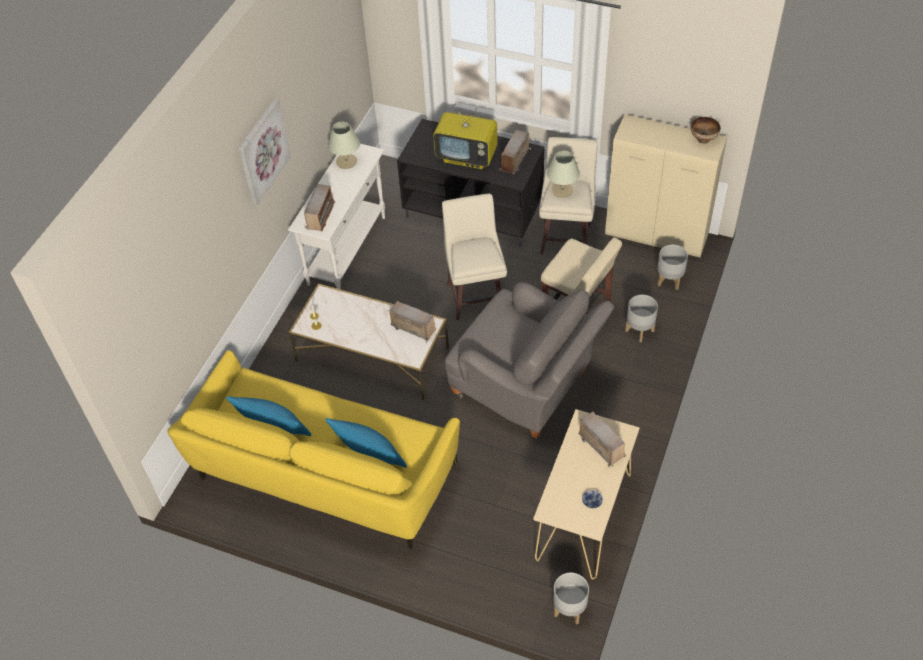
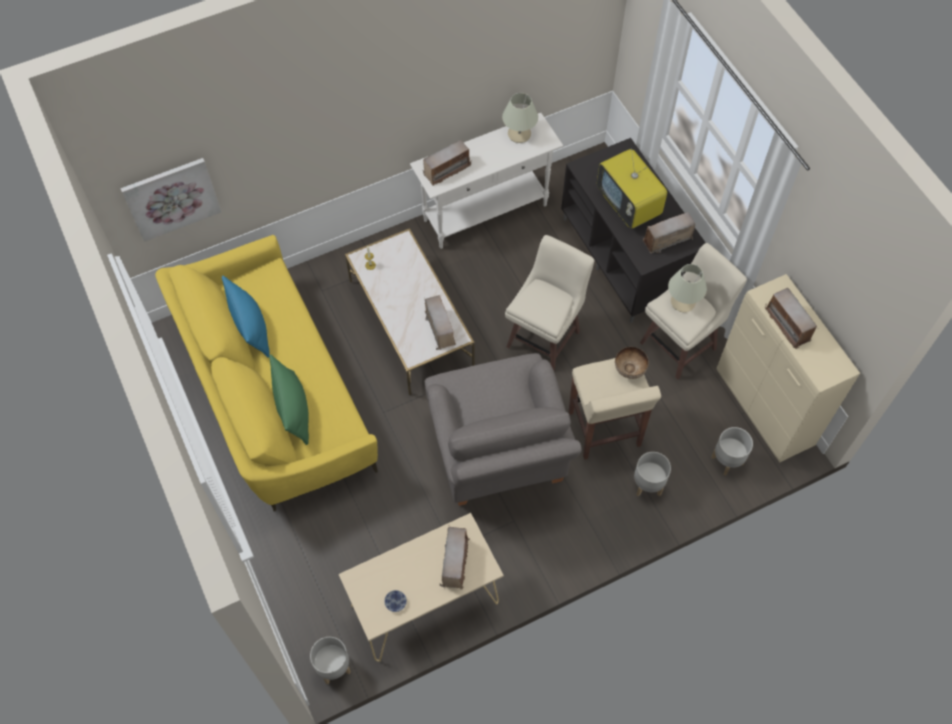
camera: 40 degrees right, 10 degrees up
picture [239,98,291,206] -> picture moved to [121,158,221,242]
blue pillow [325,418,407,468] -> green pillow [269,355,309,445]
bowl [691,117,720,144] -> bowl moved to [615,347,649,379]
none -> radio [765,288,818,349]

